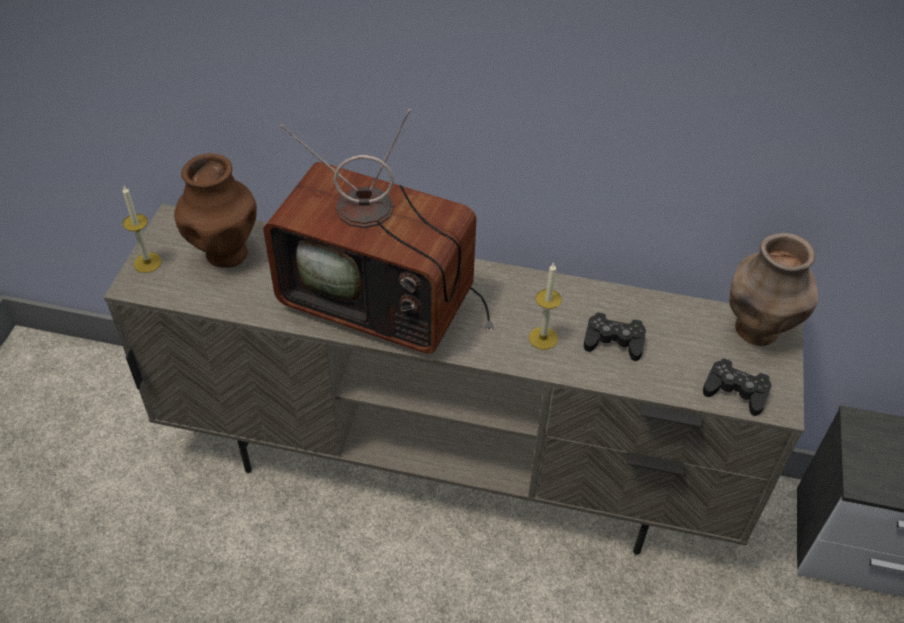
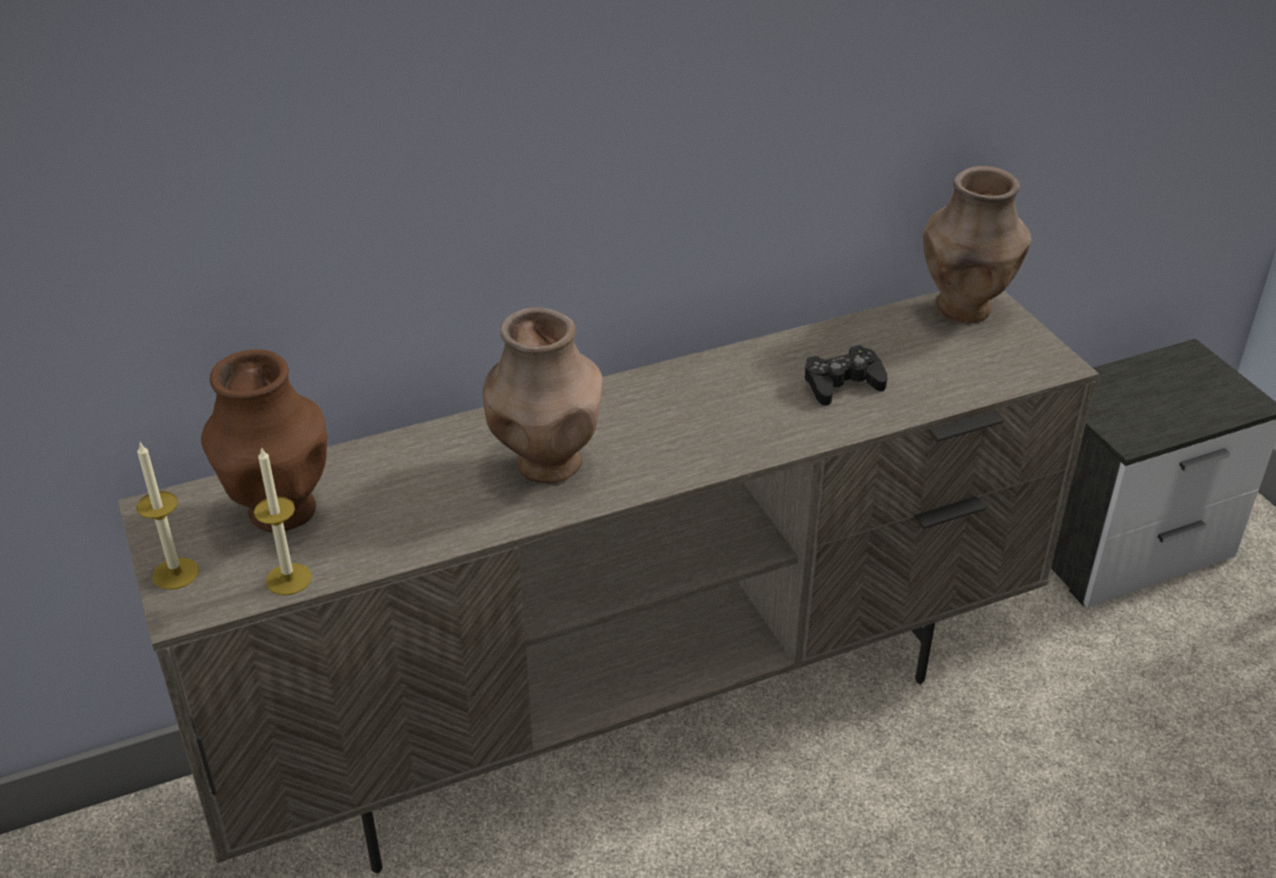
camera: 35 degrees left, 10 degrees down
television [263,109,494,354] -> brown vase [483,307,603,484]
candle [529,262,562,350] -> candle moved to [254,447,312,595]
black game controller [703,358,771,416] -> none

